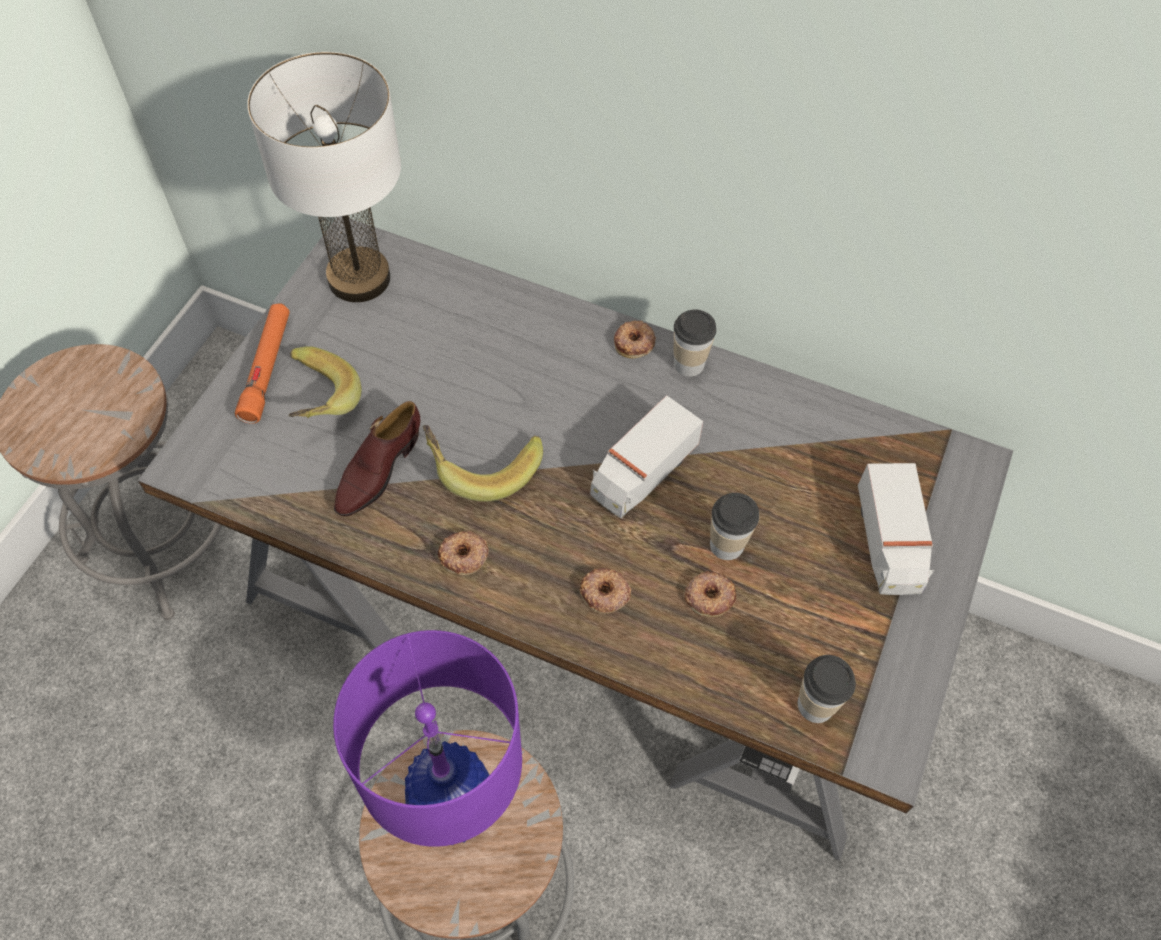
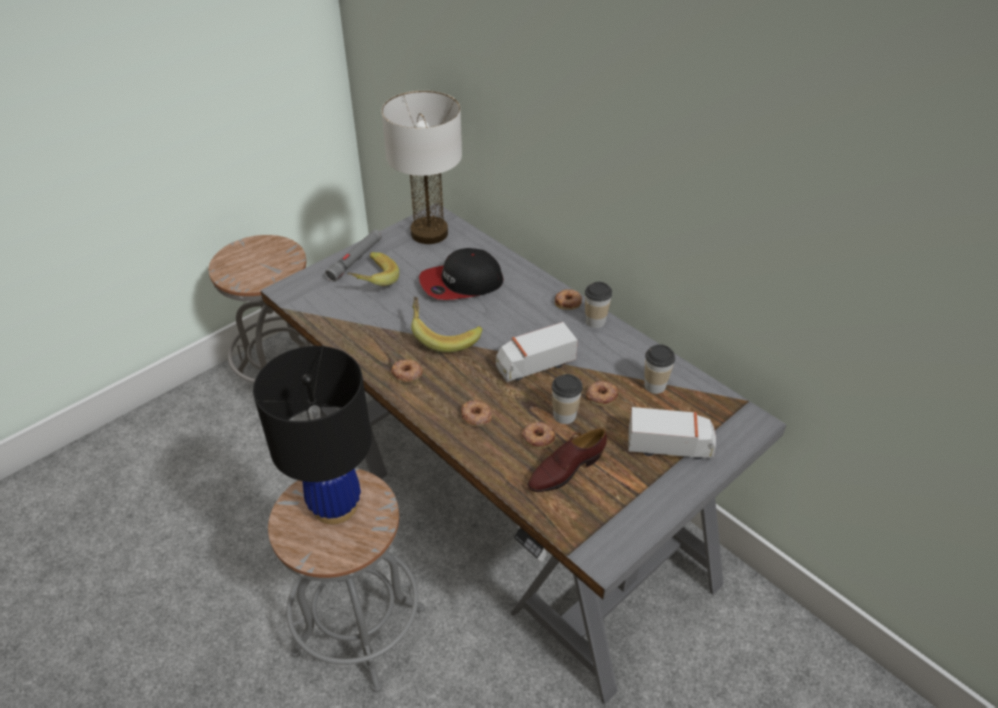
camera: 25 degrees right, 15 degrees down
orange flashlight [235,303,290,424] -> grey flashlight [325,230,382,282]
purple table lamp [333,630,522,847] -> black table lamp [253,346,372,524]
brown shoe [334,401,420,517] -> brown shoe moved to [528,428,607,492]
cup [798,655,856,723] -> cup moved to [644,344,675,394]
toy truck [858,463,934,595] -> toy truck turned 105 degrees counterclockwise [628,407,716,459]
none -> cap [419,248,504,300]
none -> donut [586,381,618,406]

